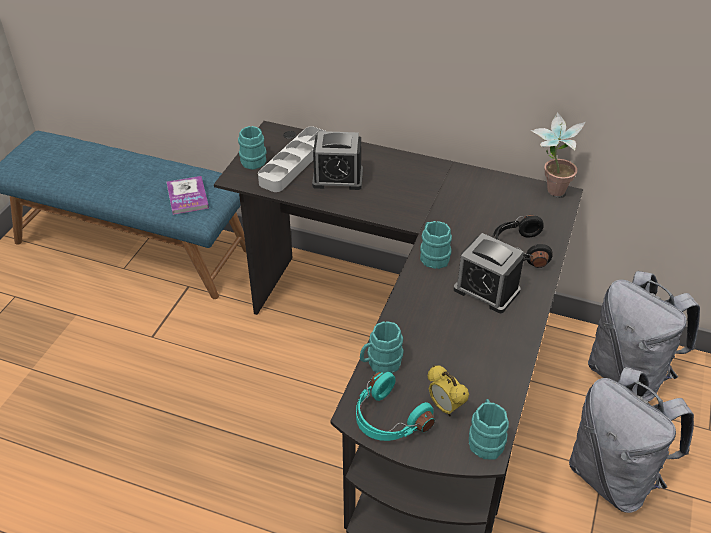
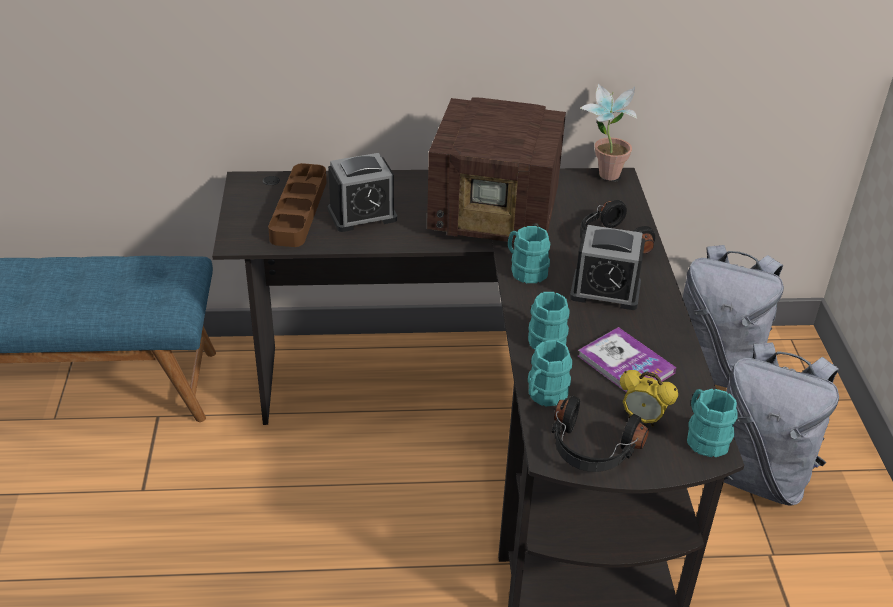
camera: 25 degrees left, 5 degrees down
book [167,176,209,215] -> book moved to [578,327,676,392]
turquoise mug [238,126,267,170] -> turquoise mug moved to [528,292,570,350]
grey tray [258,126,325,192] -> brown tray [268,163,327,247]
turquoise headphones [356,372,435,441] -> black headphones [552,396,649,472]
none -> radio [427,97,566,245]

